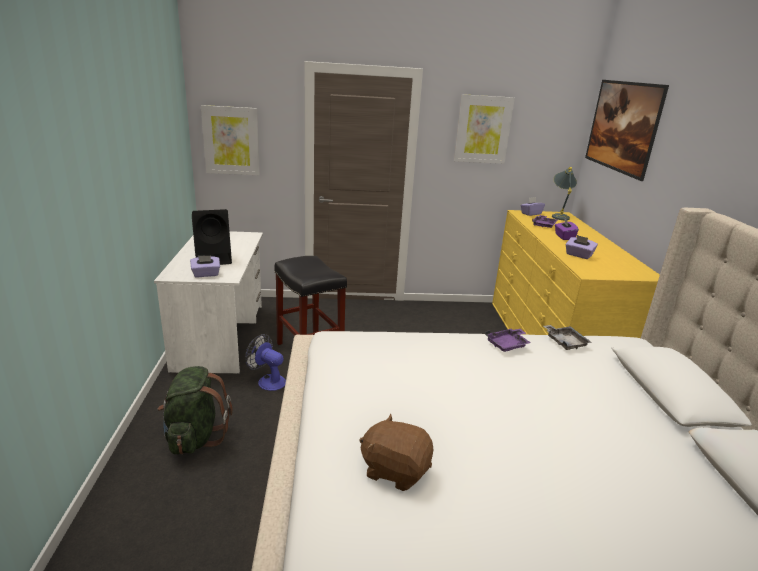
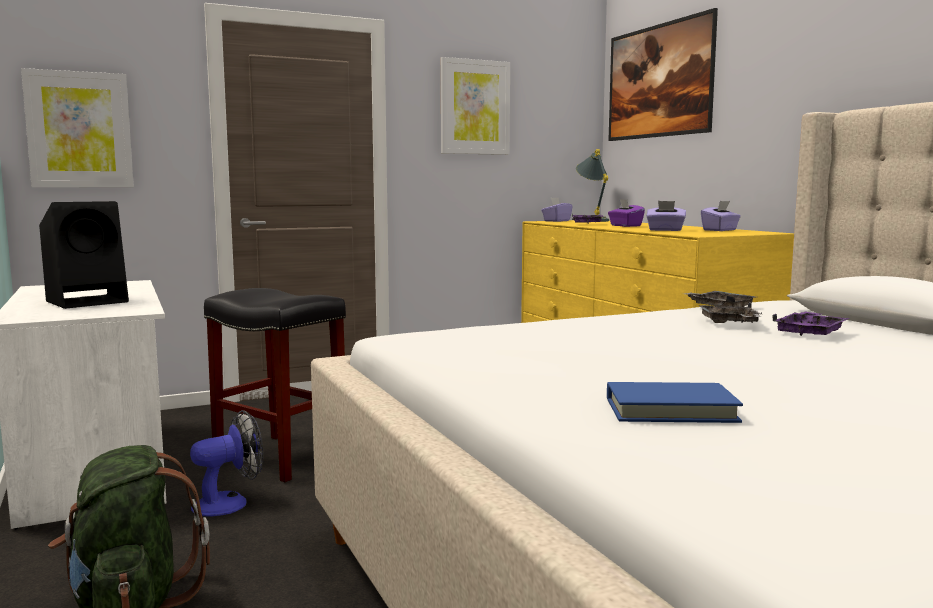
camera: 20 degrees left, 15 degrees down
purple tissue box [190,255,220,277] -> purple tissue box moved to [701,201,741,231]
fan [245,334,286,391] -> fan turned 135 degrees clockwise [190,410,264,517]
brown plush toy [359,414,433,491] -> blue book [607,382,743,423]
purple tray [485,329,531,352] -> purple tray moved to [772,311,849,336]
none -> grey tray [698,302,762,323]

